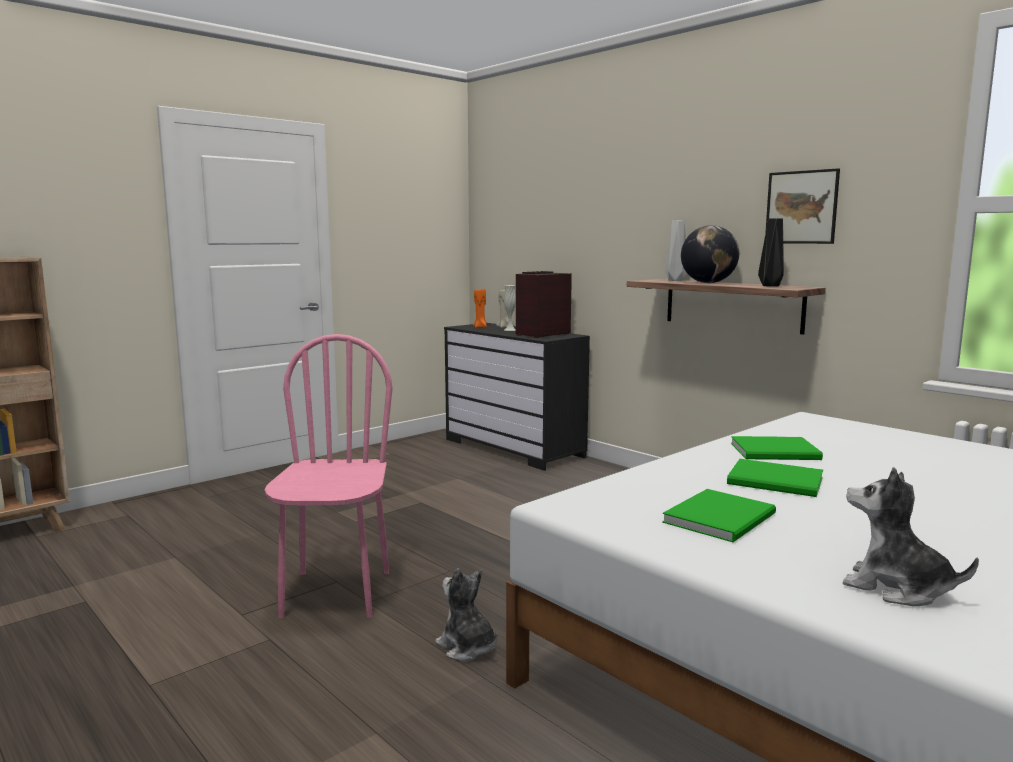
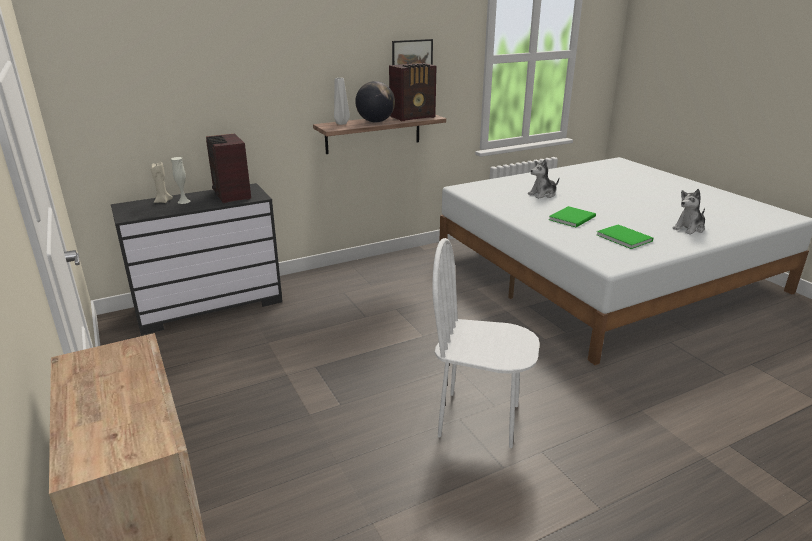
camera: 75 degrees left, 15 degrees up
pink chair [265,334,393,618] -> white chair [432,238,540,448]
plush toy [435,568,497,661] -> plush toy moved to [528,159,559,199]
orange candle [473,289,487,328] -> none
green book [731,436,823,460] -> none
black vase [758,218,784,287] -> radio [389,63,436,121]

